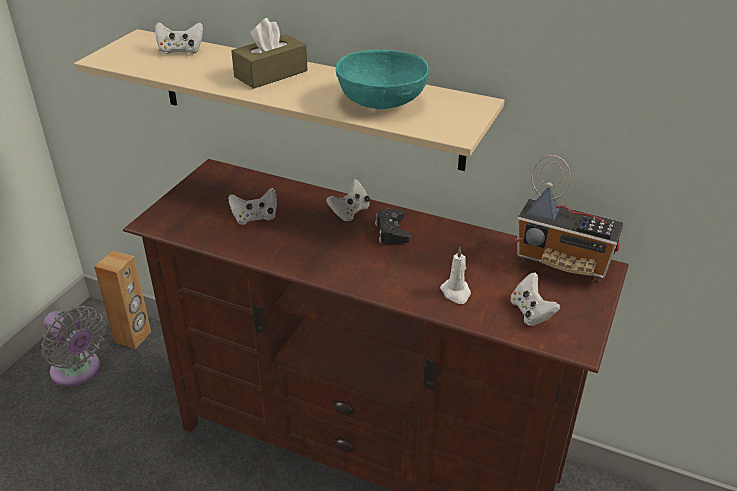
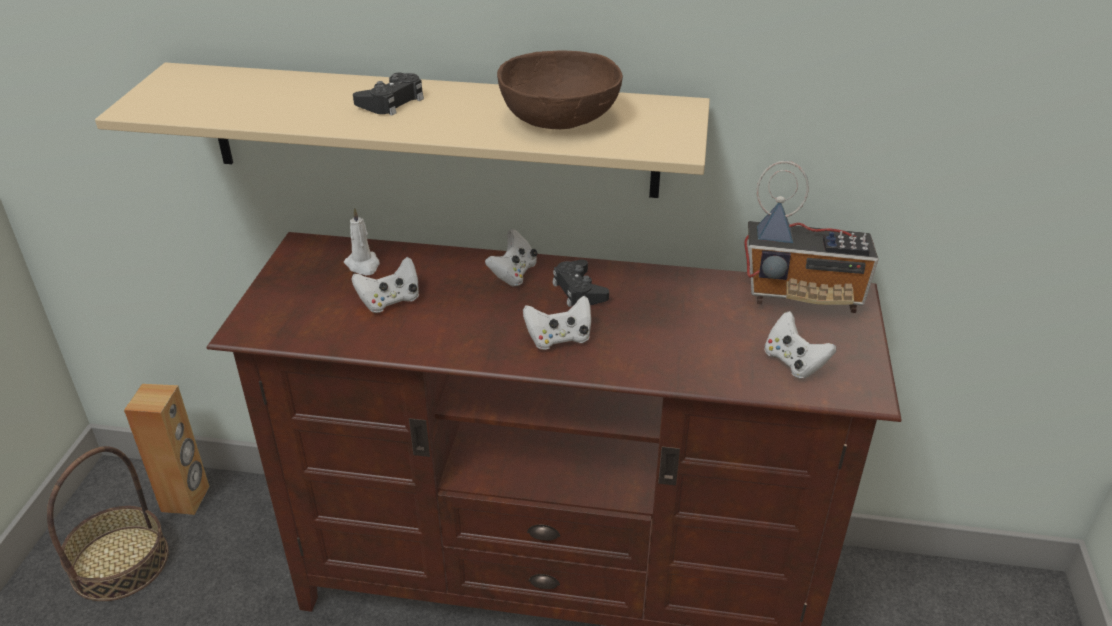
camera: 15 degrees left, 0 degrees up
grey fan [41,306,106,386] -> basket [47,446,169,601]
white game controller [155,22,203,54] -> white game controller moved to [523,295,591,350]
brown tissue box [231,18,307,89] -> black game controller [353,73,424,116]
turquoise bowl [336,49,429,109] -> brown bowl [497,51,623,129]
white candle [440,247,471,304] -> white candle moved to [344,208,380,276]

